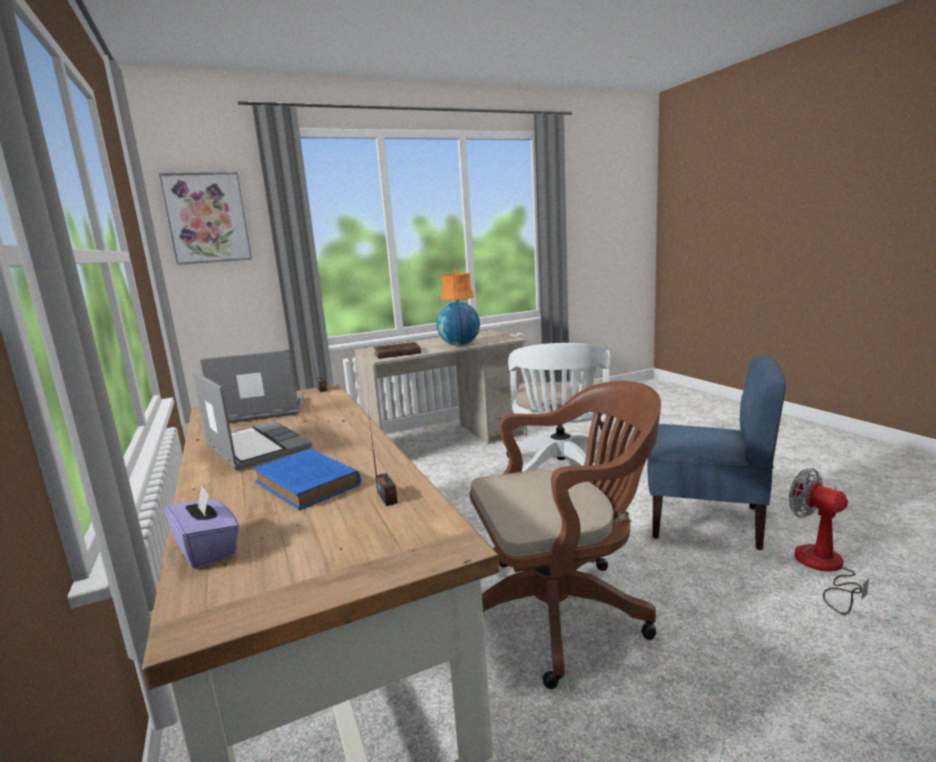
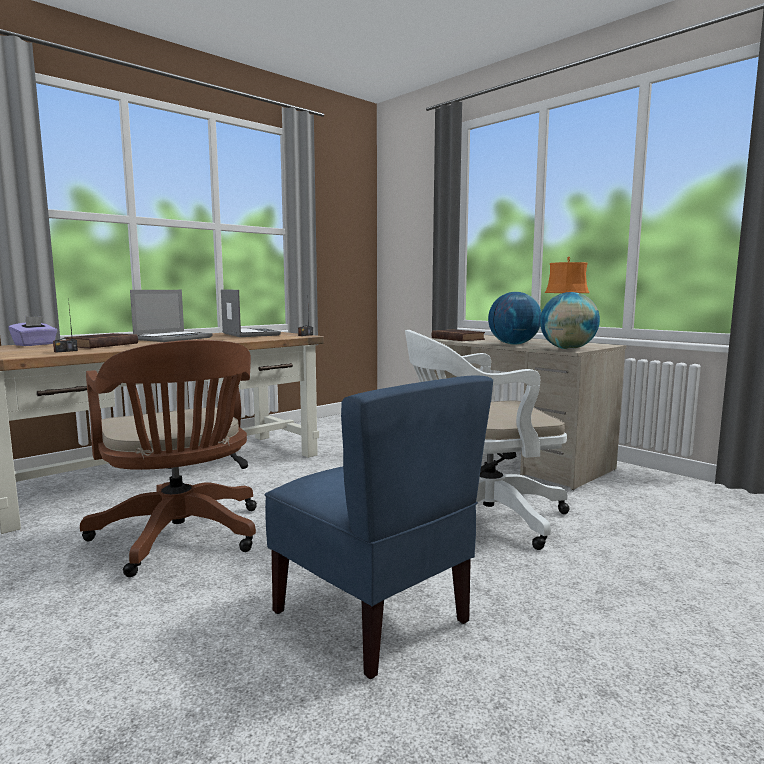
camera: 70 degrees right, 5 degrees down
picture [159,172,252,265] -> none
blue book [253,449,361,510] -> brown book [64,333,138,349]
blue chair [647,355,786,550] -> blue chair turned 45 degrees counterclockwise [265,375,493,679]
fan [789,468,869,615] -> none
none -> globe [540,292,600,349]

